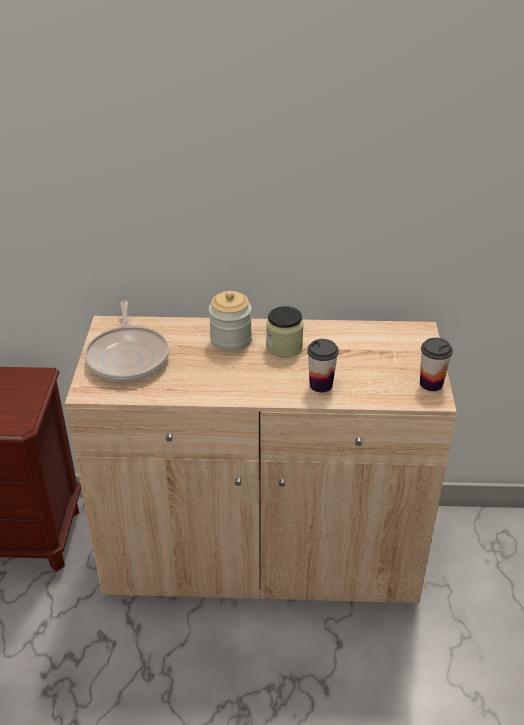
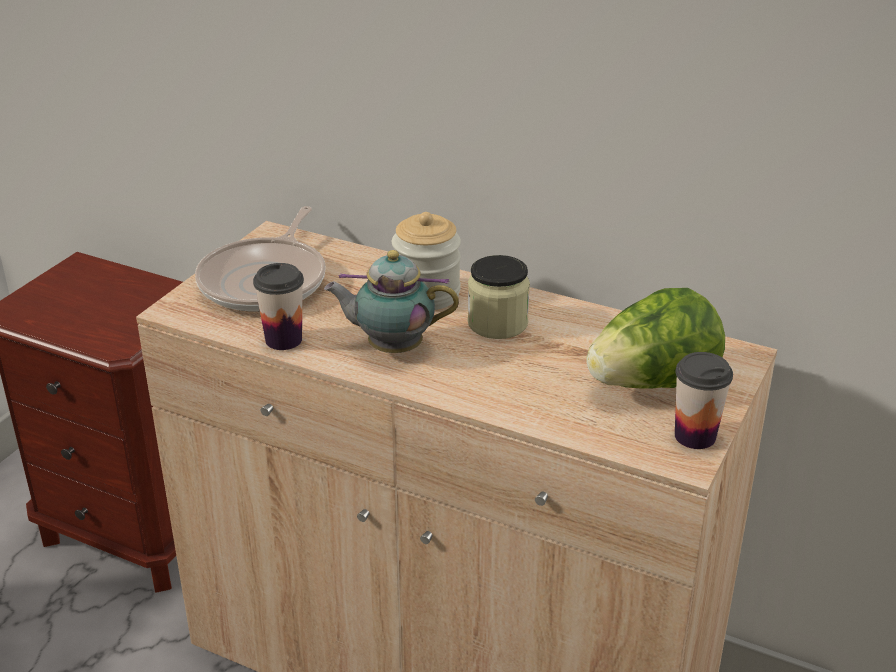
camera: 25 degrees right, 5 degrees down
cup [307,339,339,393] -> cup moved to [253,263,304,350]
none -> teapot [324,250,459,353]
none -> lettuce [586,288,725,389]

